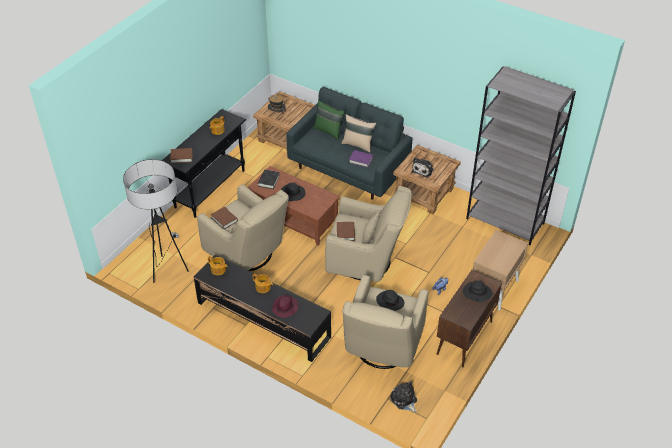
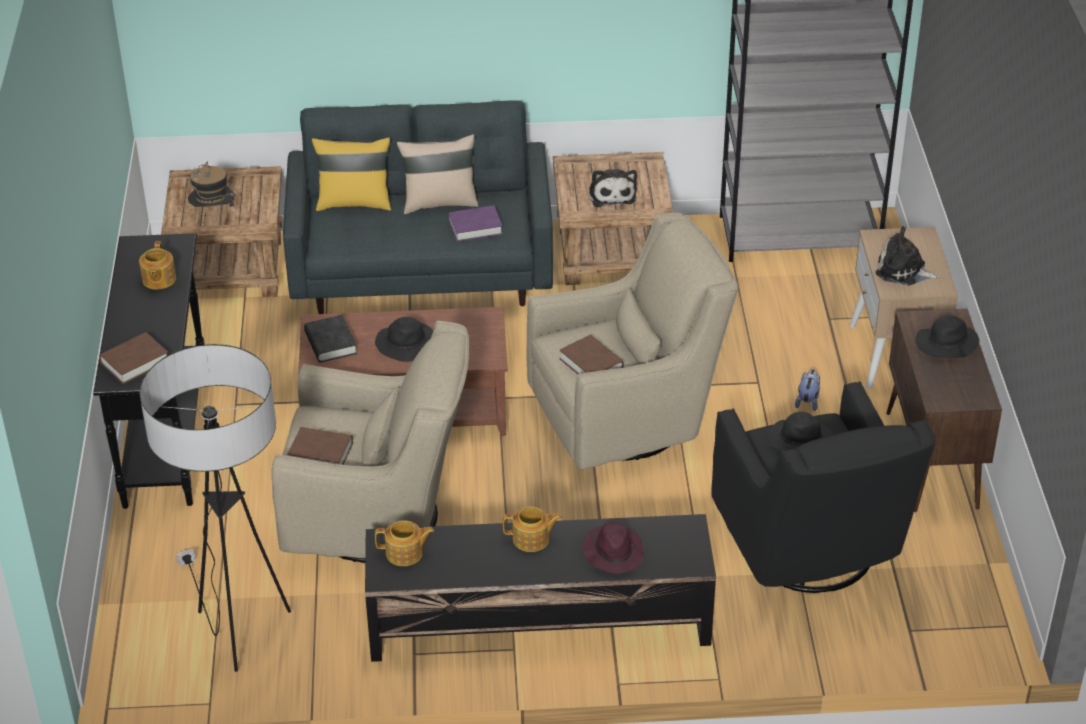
camera: 35 degrees left, 5 degrees down
green pillow [313,100,345,140] -> yellow pillow [312,137,391,211]
beige armchair [343,275,428,369] -> black armchair [711,381,935,593]
plush toy [390,381,417,413] -> plush toy moved to [876,226,940,286]

